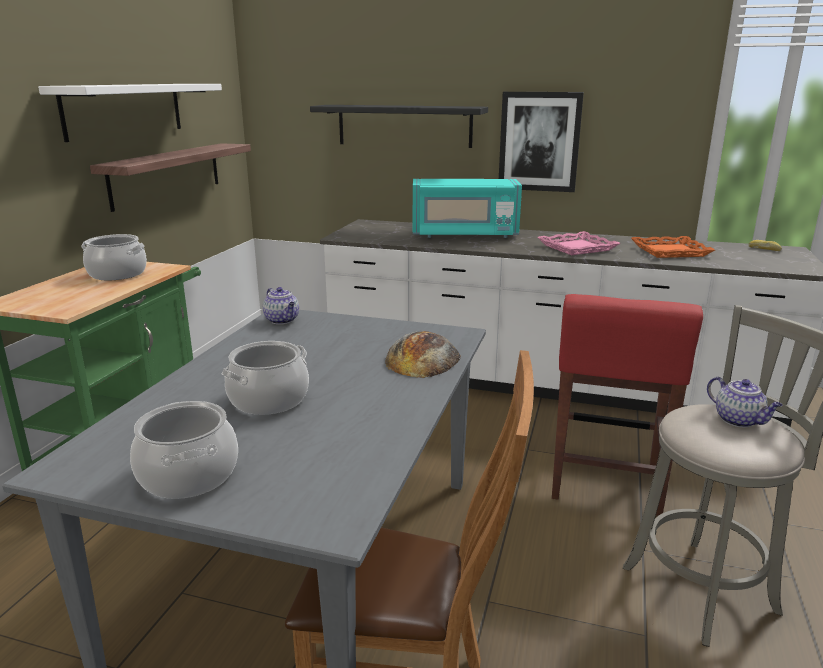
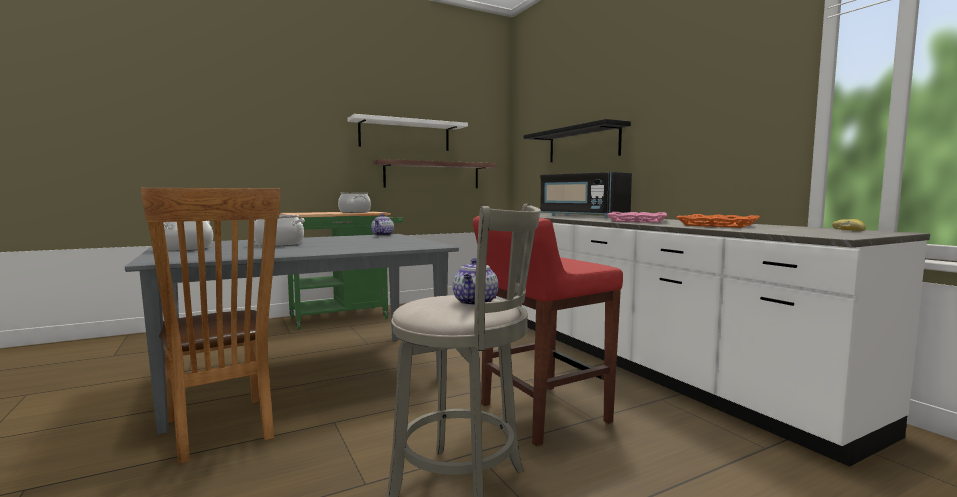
camera: 45 degrees right, 15 degrees down
bread [385,331,461,378] -> none
turquoise microwave [413,179,522,238] -> black microwave [540,172,632,218]
picture [499,92,584,192] -> none

